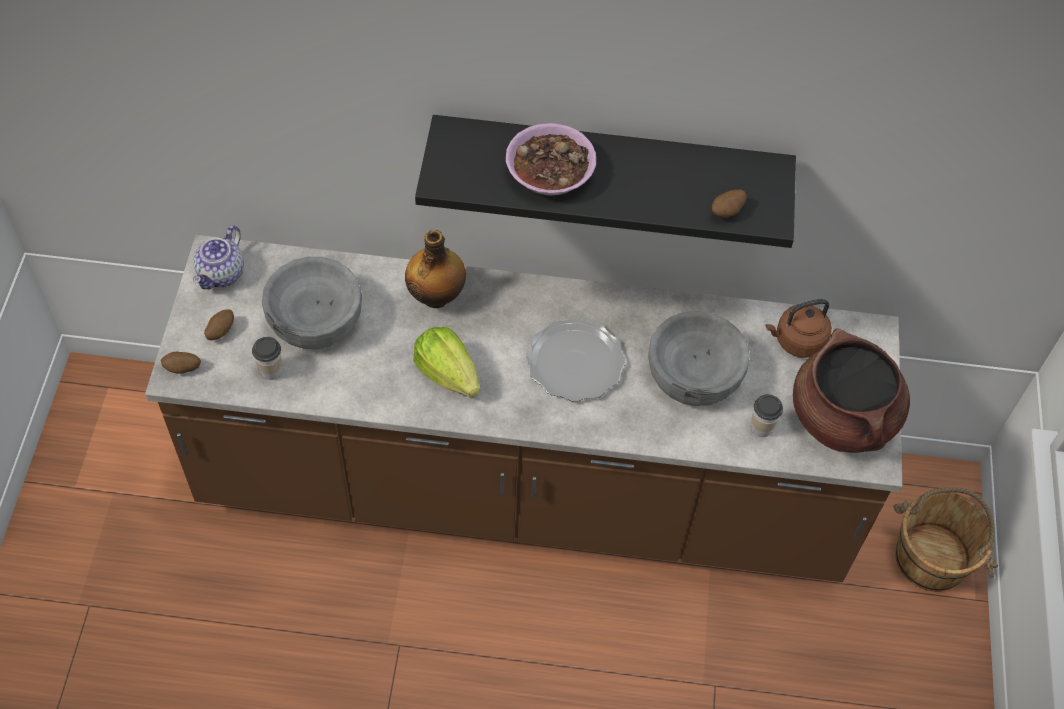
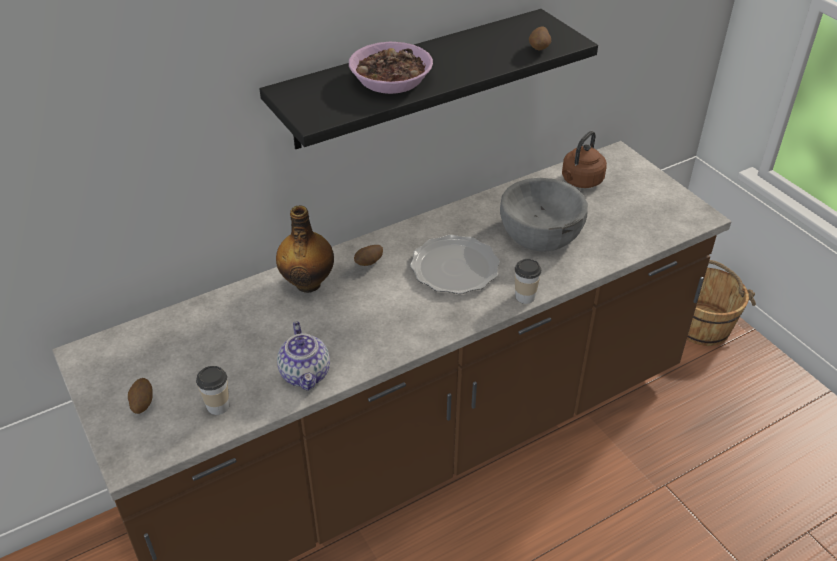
camera: 35 degrees left, 15 degrees down
potato [161,352,201,374] -> potato moved to [354,245,383,266]
teapot [193,225,244,289] -> teapot moved to [277,321,330,391]
grey bowl [262,257,362,349] -> none
lettuce [413,327,480,397] -> none
cup [751,394,783,437] -> cup moved to [515,259,542,304]
brown cooking pot [793,329,910,453] -> none

